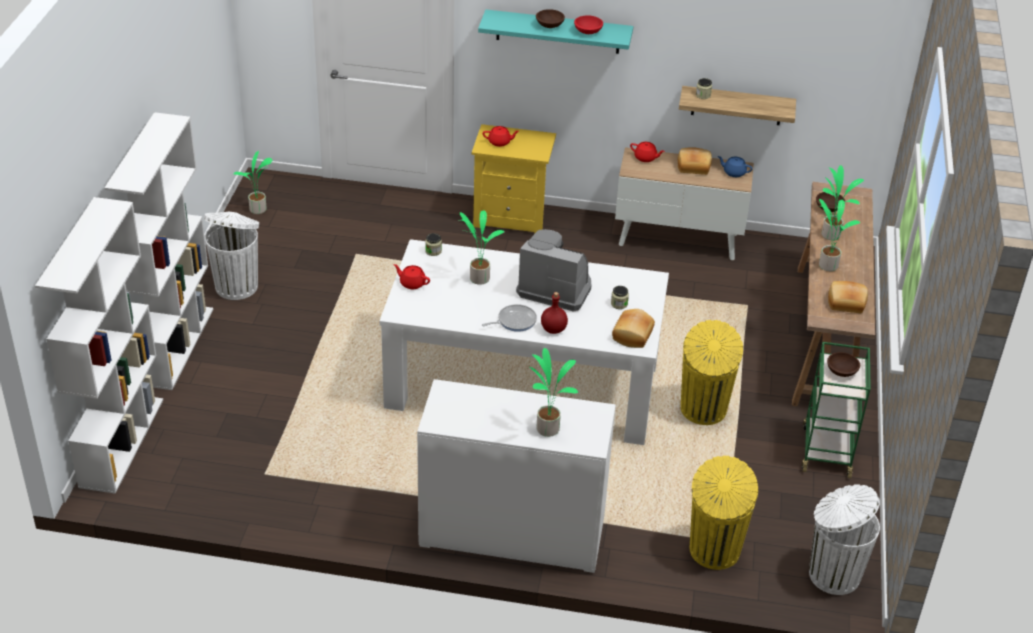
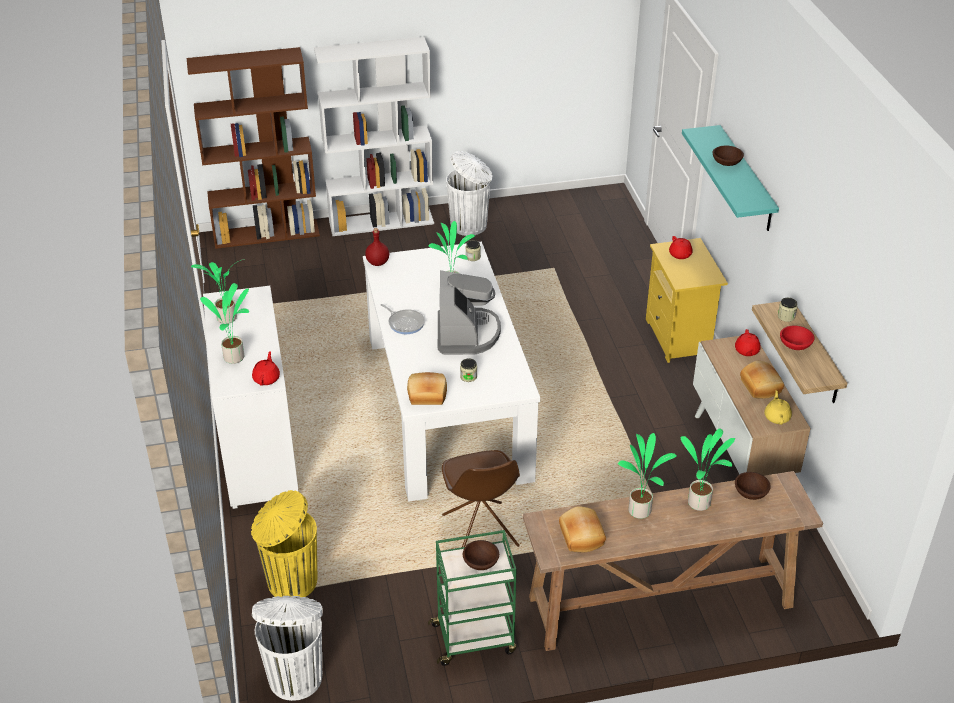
camera: 70 degrees right, 0 degrees up
white bookcase [35,197,163,494] -> brown bookcase [187,47,320,249]
potted plant [233,151,273,214] -> potted plant moved to [191,259,245,324]
red teapot [393,264,430,289] -> red teapot moved to [252,351,280,386]
red bottle [541,292,568,334] -> red bottle moved to [365,228,389,266]
red bowl [574,15,603,34] -> red bowl moved to [780,325,814,350]
yellow trash can [681,320,743,425] -> brown chair [442,450,520,547]
blue teapot [718,156,753,177] -> yellow teapot [765,390,792,425]

